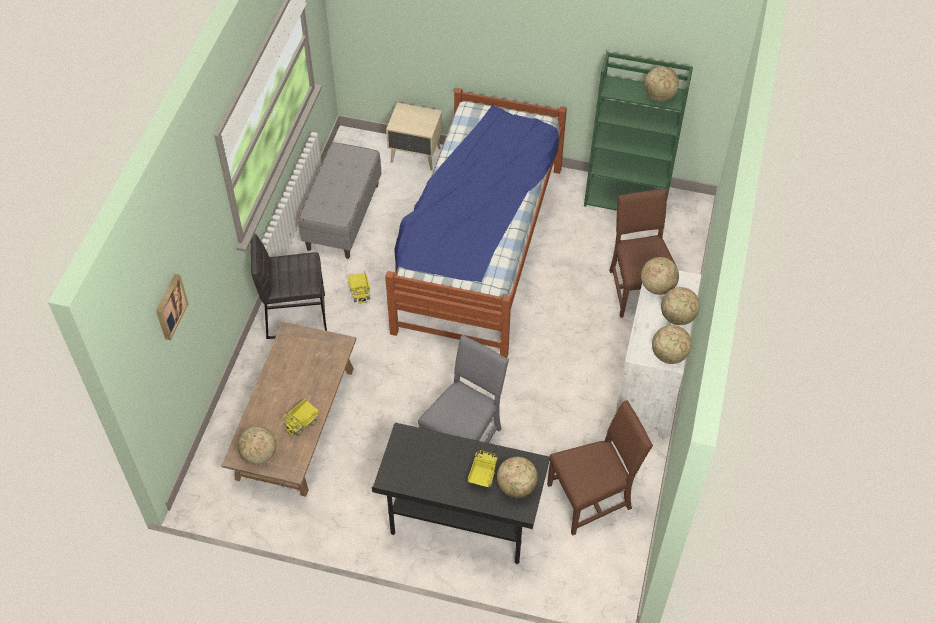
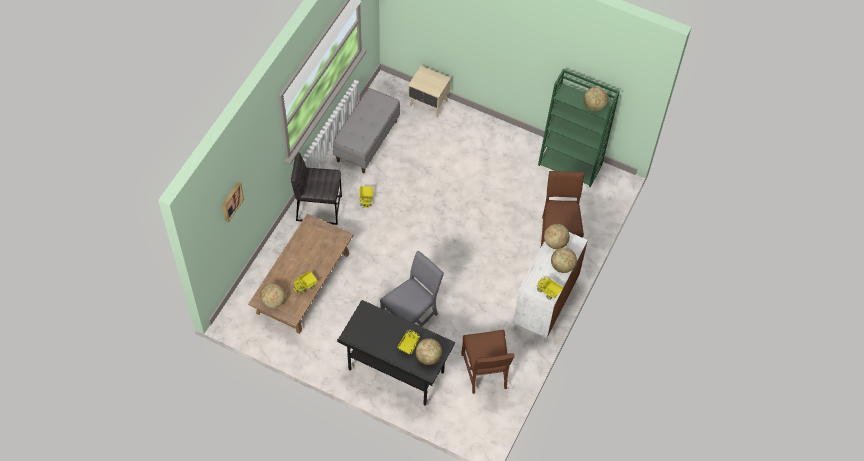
camera: 10 degrees right, 5 degrees up
bed [385,88,567,358] -> none
brown chair [547,401,653,536] -> brown chair turned 90 degrees clockwise [461,330,515,394]
globe [652,325,692,364] -> toy truck [537,276,563,300]

